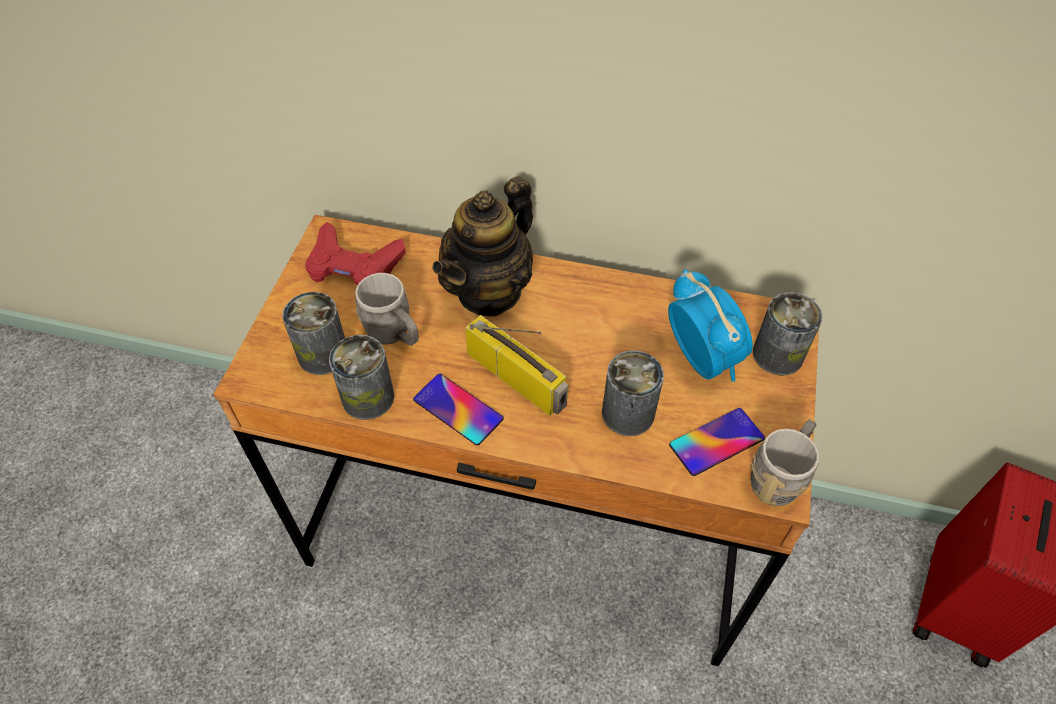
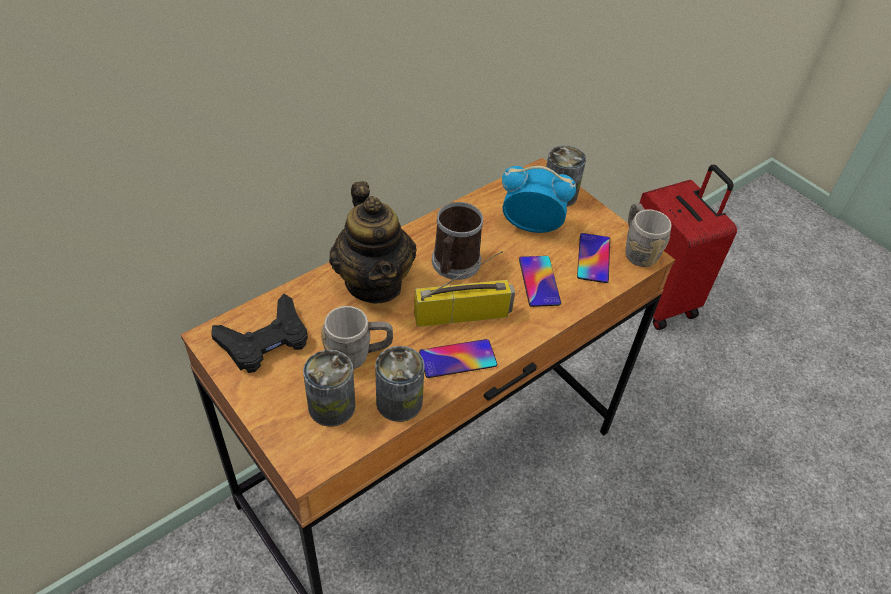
camera: 55 degrees left, 5 degrees down
red game controller [305,222,406,285] -> black game controller [211,294,308,373]
can [602,350,664,436] -> phone [519,256,561,307]
none -> mug [432,202,483,280]

